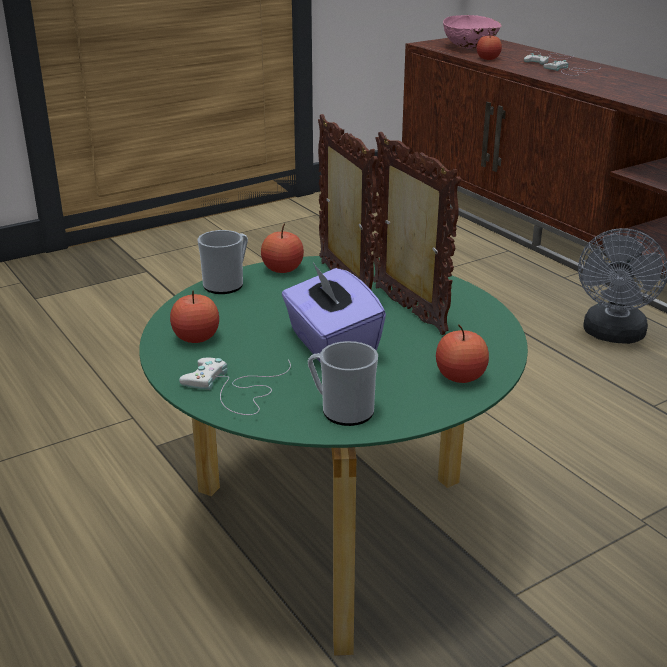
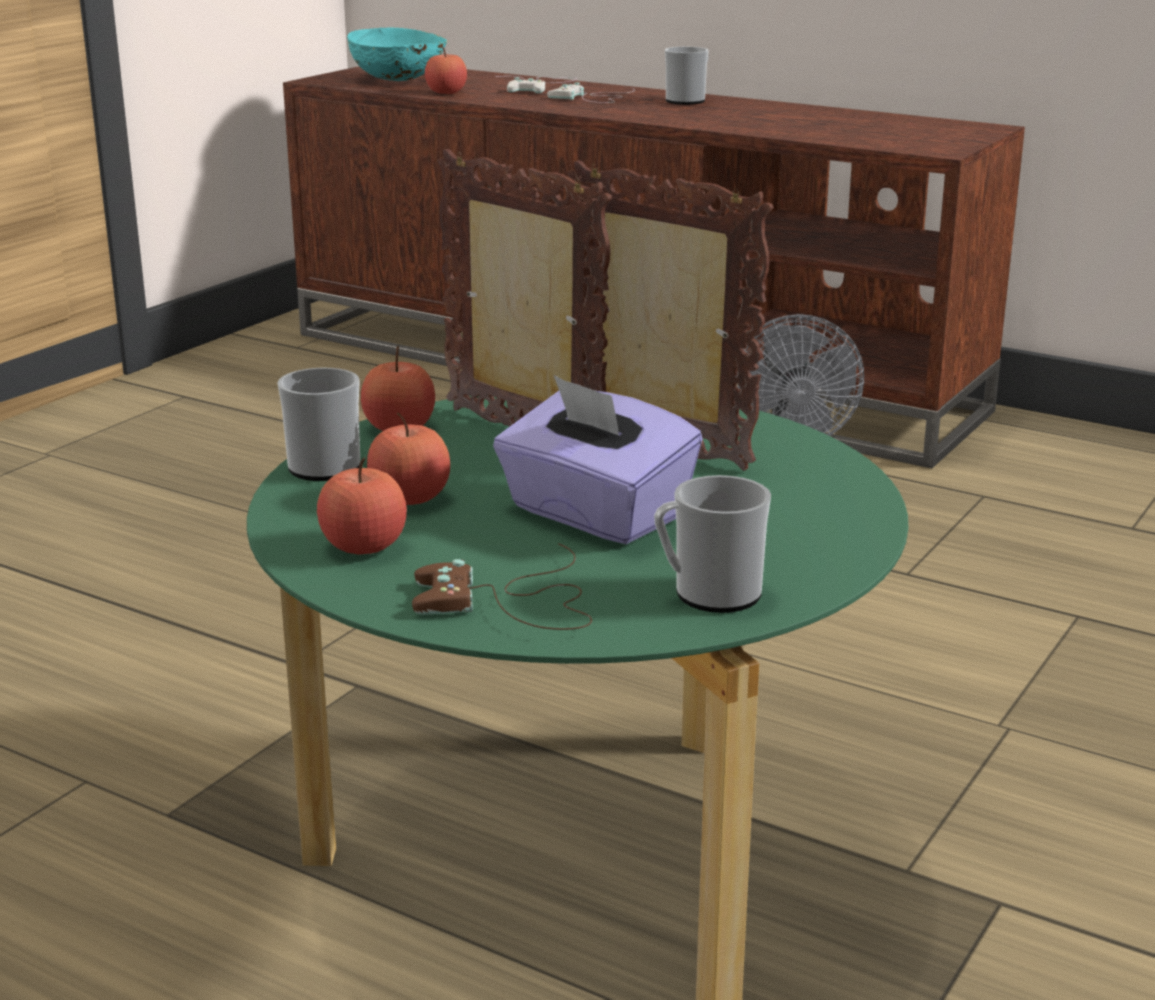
camera: 25 degrees left, 5 degrees down
white game controller [179,358,291,415] -> brown game controller [412,543,592,630]
apple [436,325,489,383] -> apple moved to [367,413,450,505]
pink bowl [443,15,501,49] -> turquoise bowl [347,27,448,81]
none -> mug [665,47,709,105]

